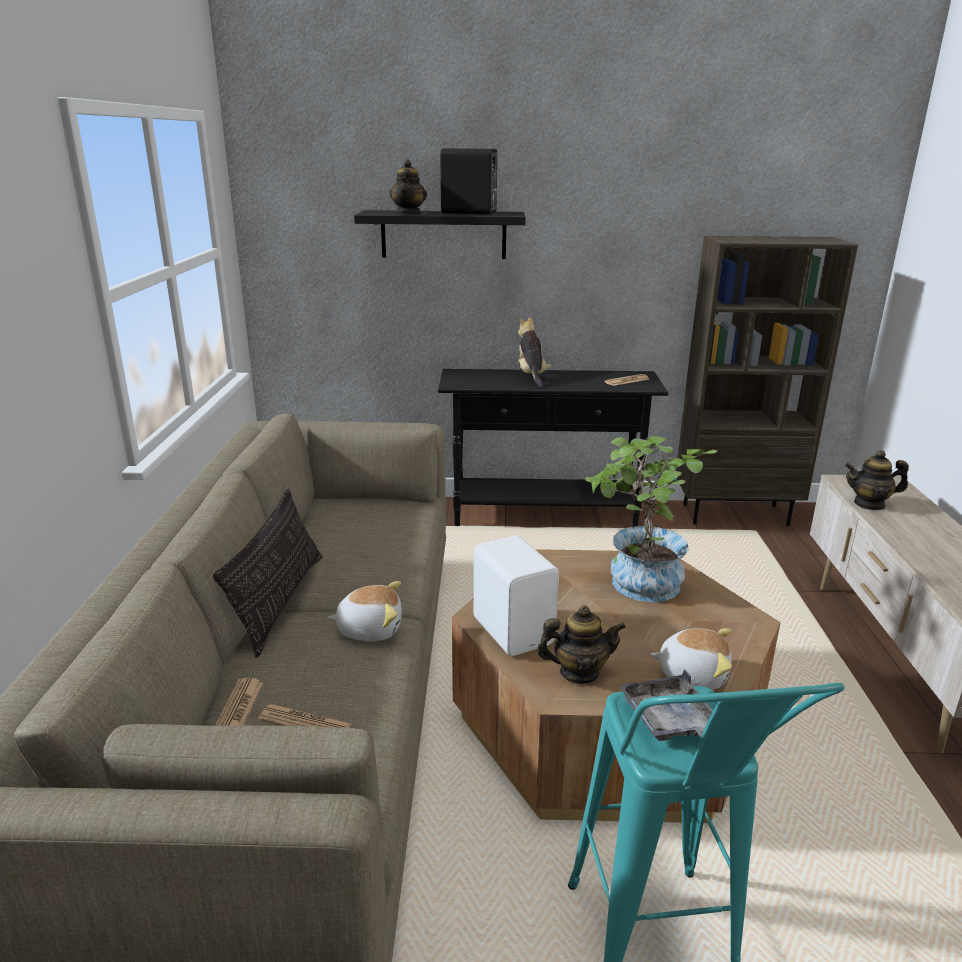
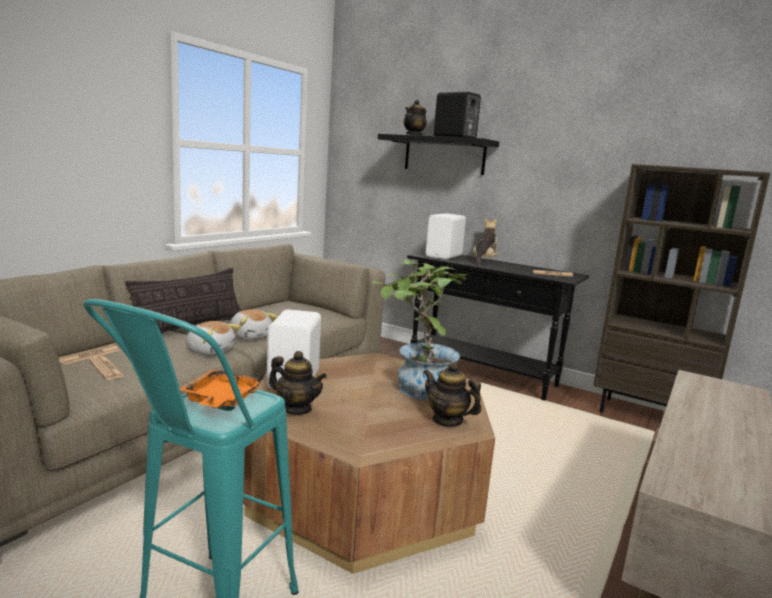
camera: 30 degrees right, 10 degrees down
grey tray [618,669,713,741] -> orange tray [180,369,264,408]
plush toy [649,628,732,690] -> plush toy moved to [230,309,277,340]
teapot [845,450,909,510] -> teapot moved to [423,362,482,427]
none -> white speaker [426,213,466,259]

